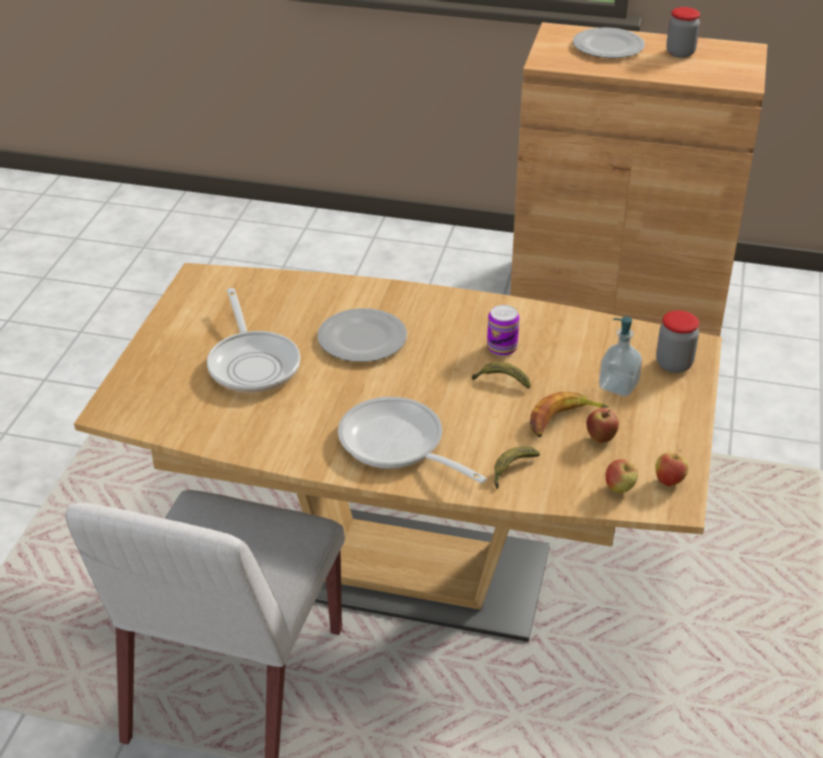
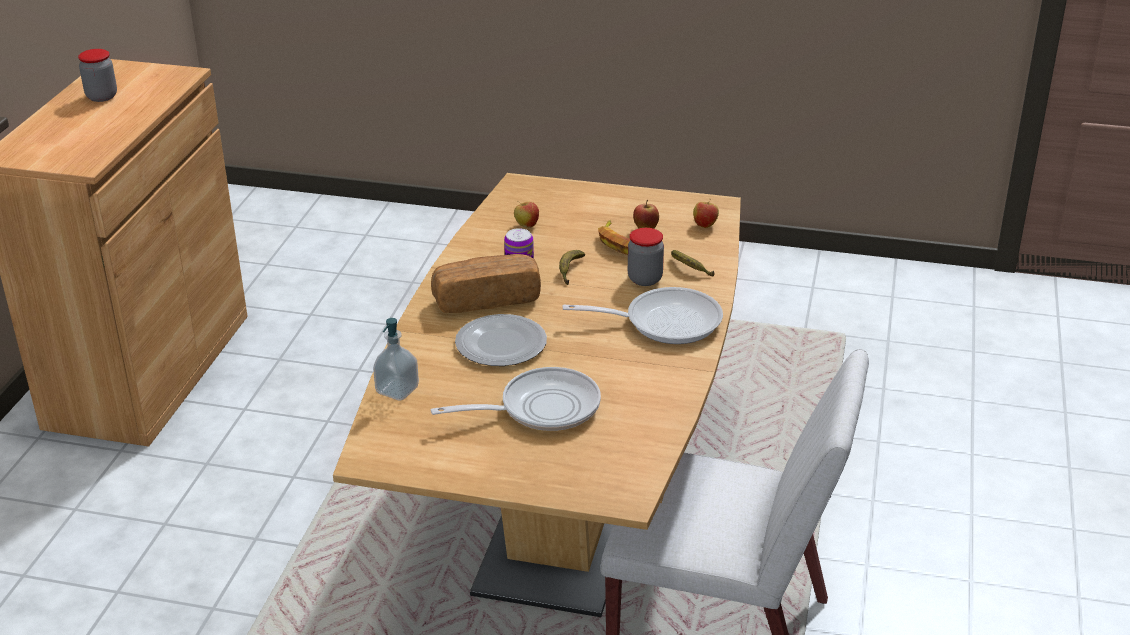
camera: 90 degrees left, 5 degrees down
frying pan [338,397,487,483] -> frying pan turned 135 degrees counterclockwise [563,287,723,344]
plate [573,27,645,58] -> none
soap dispenser [599,316,642,397] -> soap dispenser moved to [373,318,419,401]
apple [655,450,689,487] -> apple moved to [514,201,539,228]
jar [656,310,699,373] -> jar moved to [628,228,664,286]
none -> bread [431,254,541,313]

